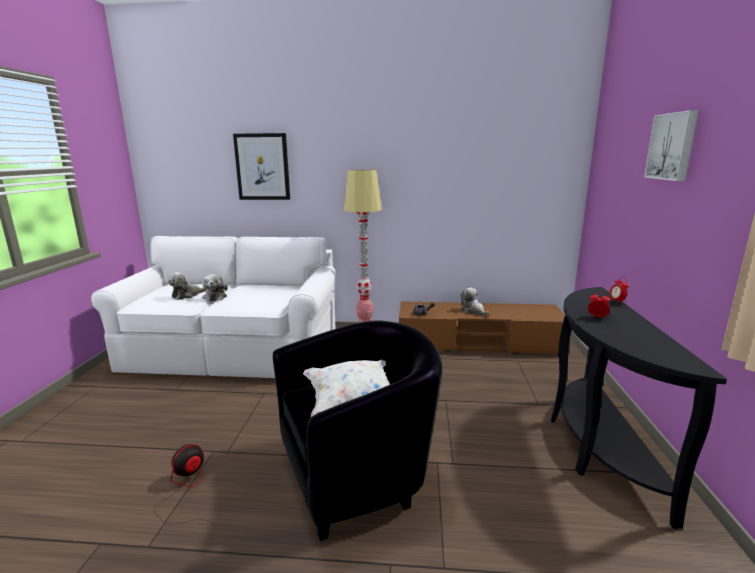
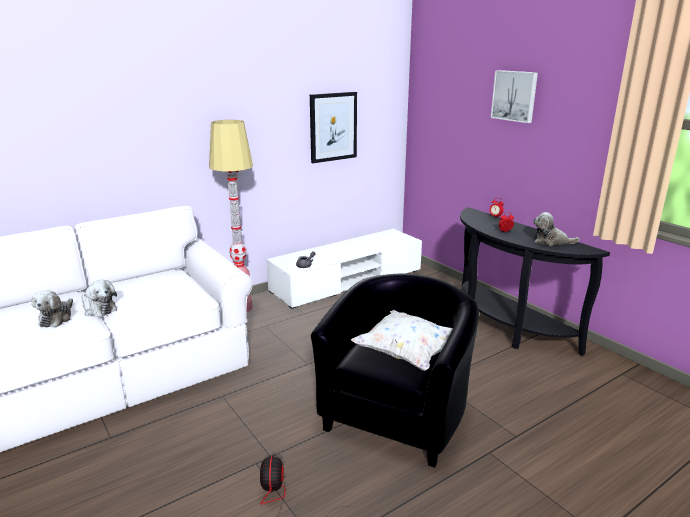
camera: 40 degrees left, 5 degrees up
picture [233,133,290,200] -> picture moved to [310,92,357,163]
brown tv stand [399,301,565,355] -> white tv stand [267,229,422,309]
plush toy [460,288,489,316] -> plush toy moved to [533,212,580,246]

